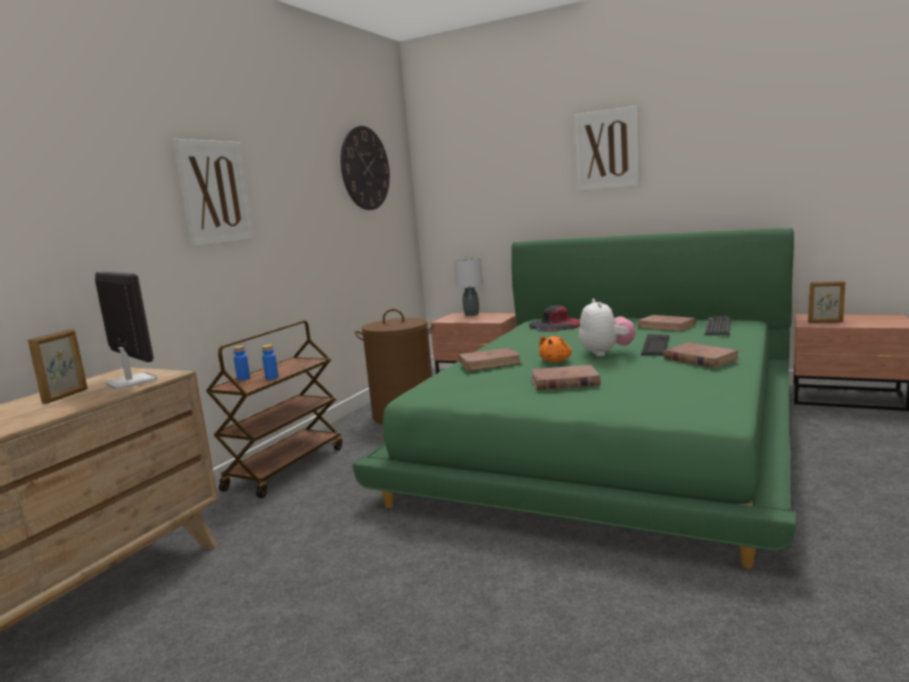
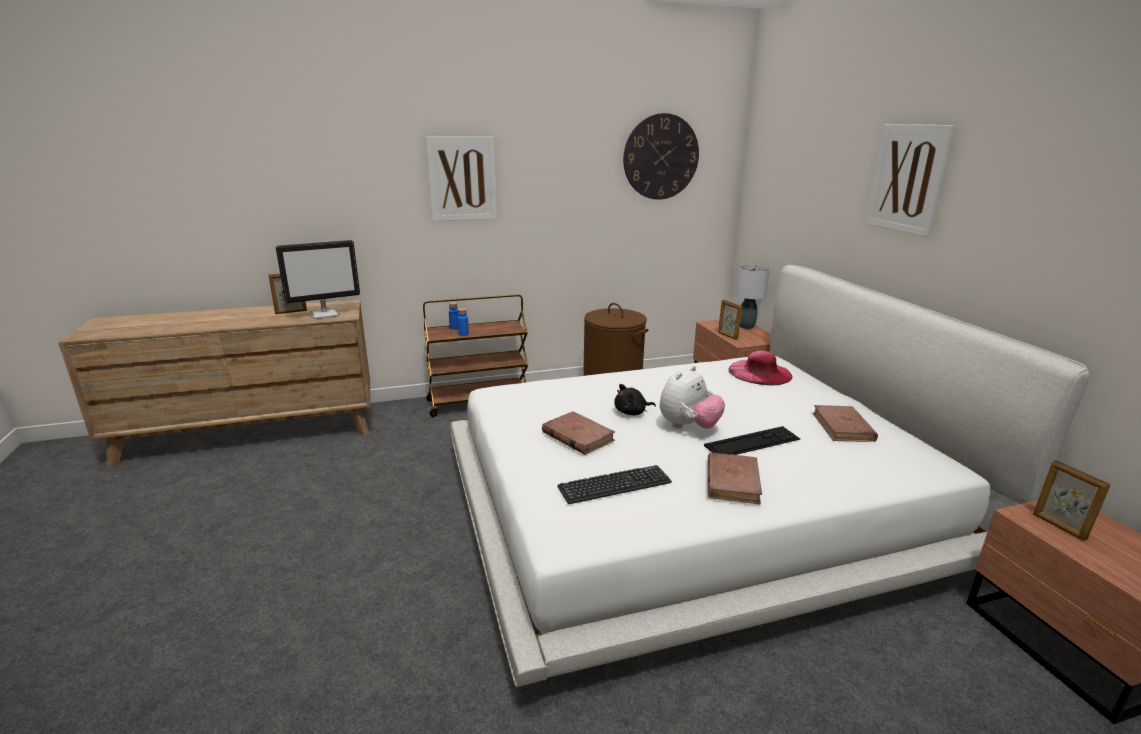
camera: 45 degrees right, 10 degrees up
monitor [95,272,158,389] -> monitor turned 60 degrees clockwise [276,240,360,319]
green bed [352,228,796,568] -> white bed [451,265,1089,687]
brown book [459,348,522,371] -> none
black hat [529,305,580,331] -> pink hat [729,351,792,385]
orange plush toy [539,336,572,362] -> black plush toy [614,384,656,415]
keyboard [705,316,731,335] -> keyboard moved to [557,465,672,504]
none -> picture frame [718,300,742,340]

